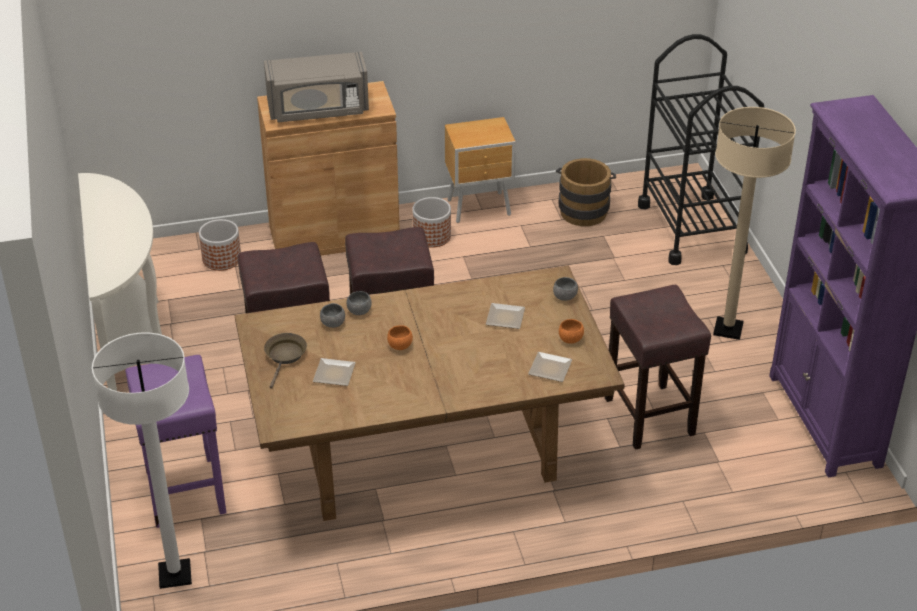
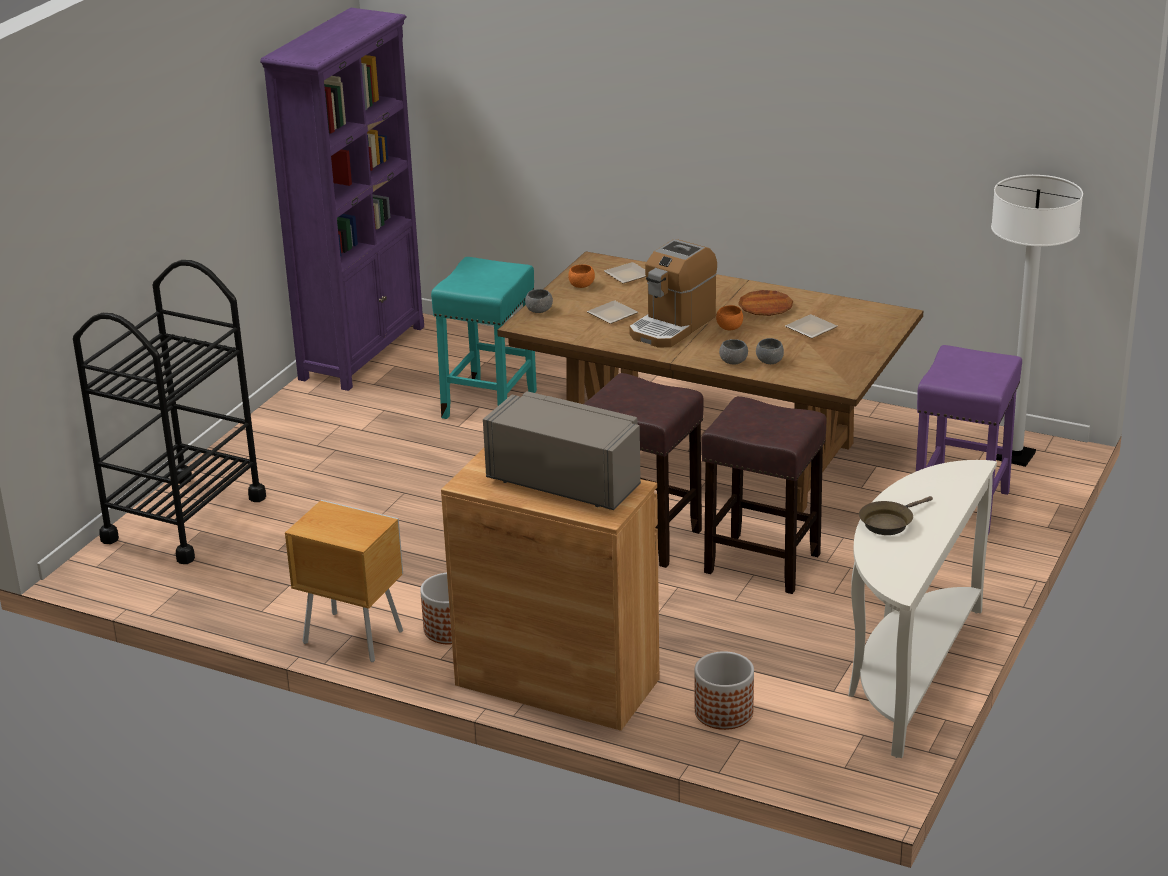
camera: 140 degrees left, 10 degrees down
brown frying pan [264,333,307,389] -> brown frying pan moved to [859,496,933,535]
brown bucket [556,158,616,226] -> none
brown stool [605,285,711,450] -> turquoise stool [431,257,537,419]
beige floor lamp [713,107,796,340] -> none
none -> coffee machine [629,239,717,348]
none -> brown plate [738,290,793,316]

